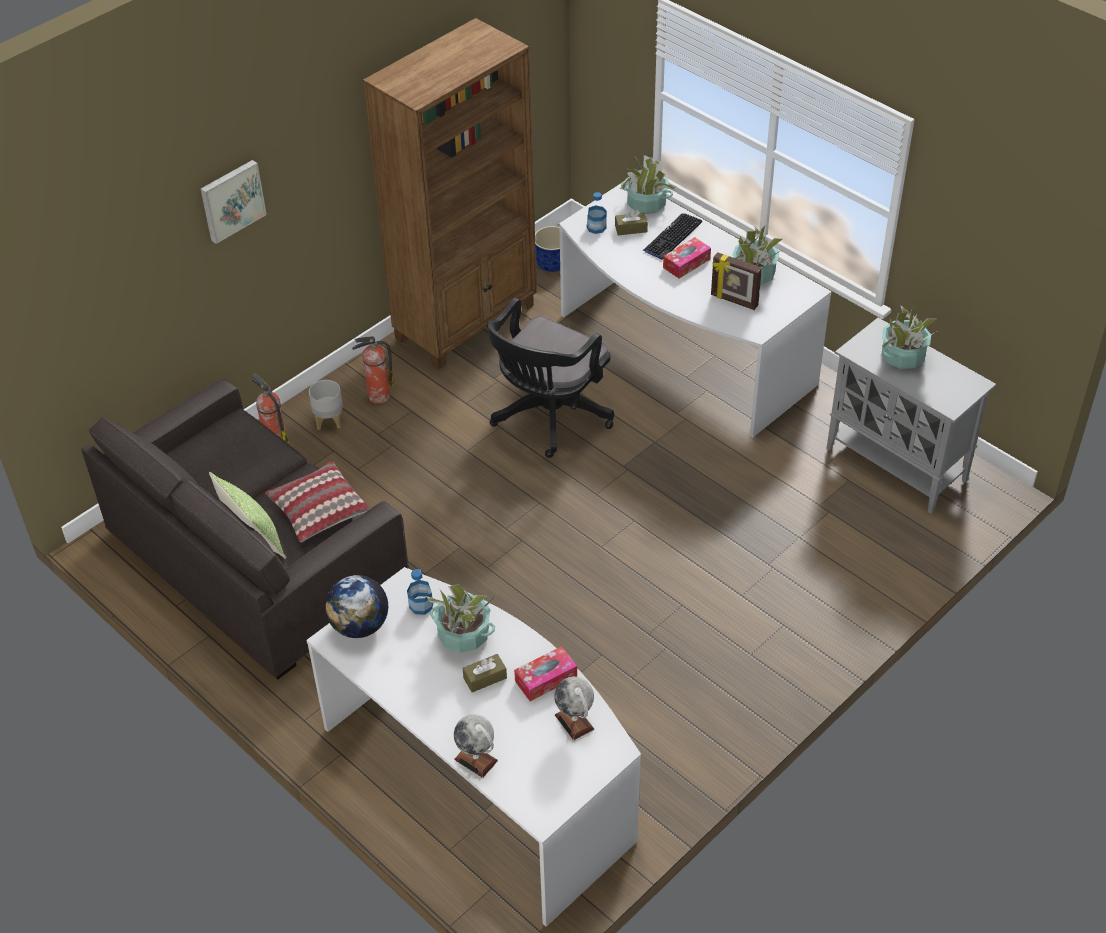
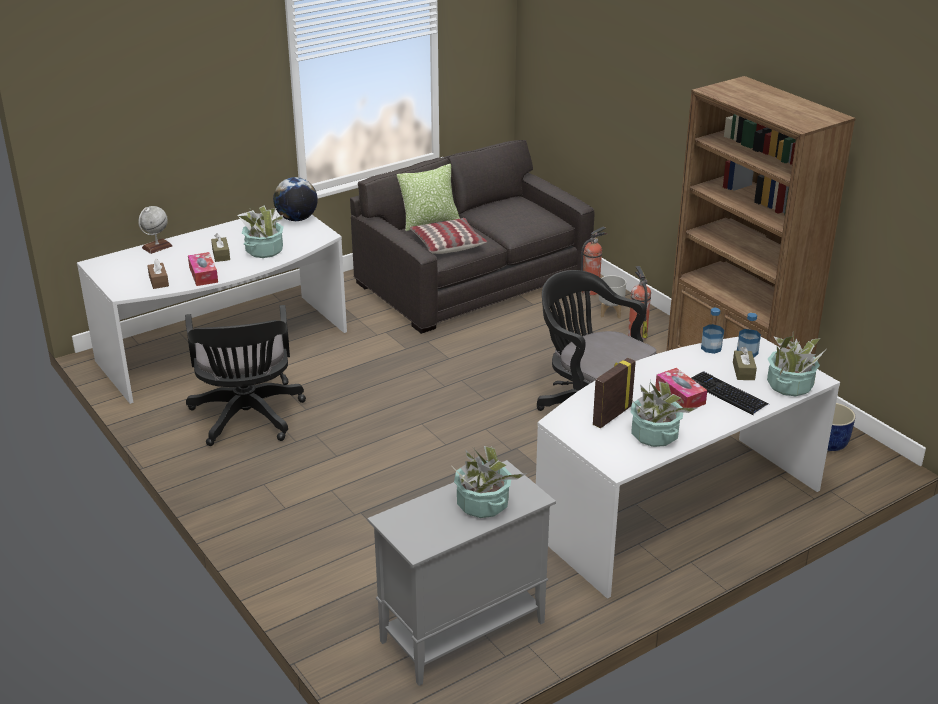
camera: 100 degrees right, 15 degrees down
picture [201,160,267,244] -> none
bottle [407,569,433,615] -> bottle moved to [701,308,724,354]
globe [554,677,594,740] -> brown tissue box [147,259,169,289]
none -> black office chair [185,305,306,446]

